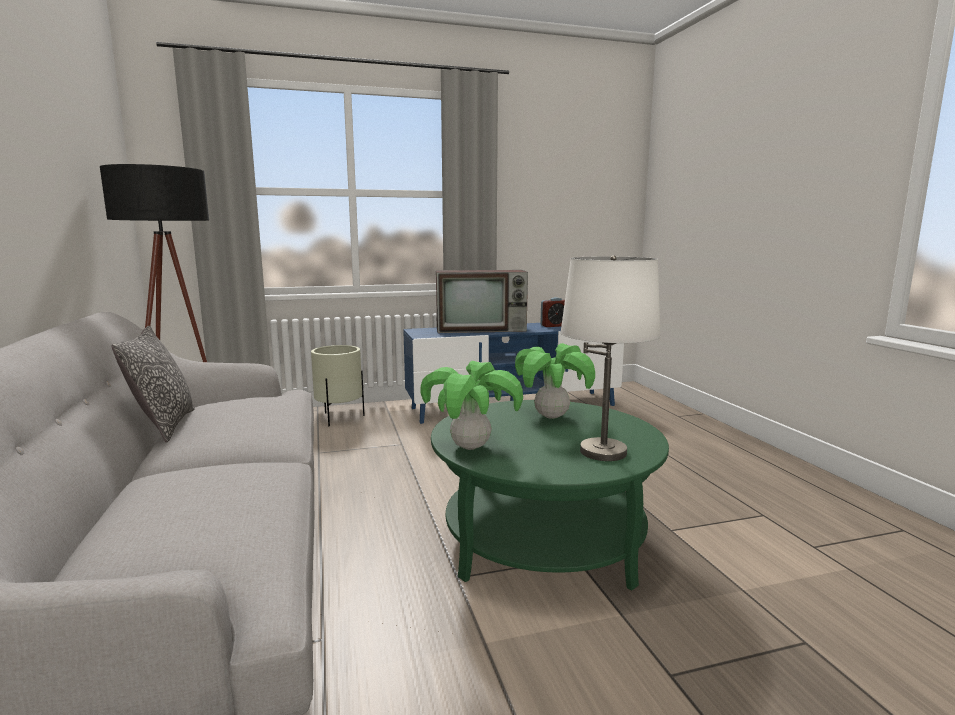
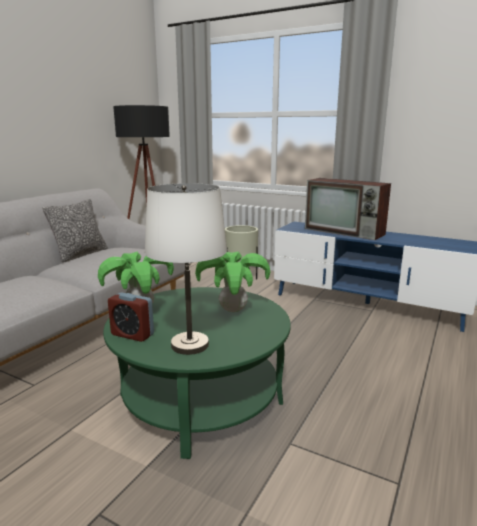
camera: 45 degrees right, 5 degrees up
alarm clock [540,297,565,327] -> alarm clock moved to [108,292,154,342]

